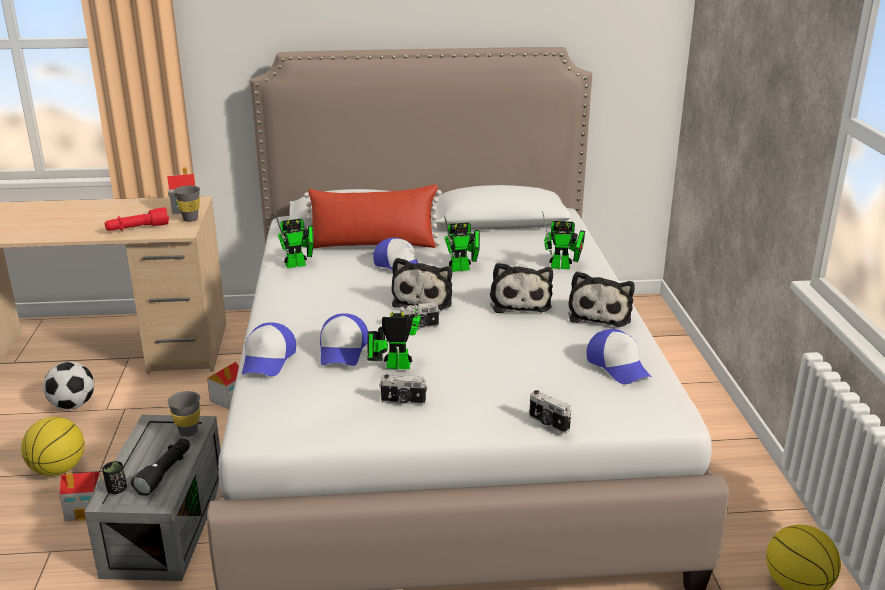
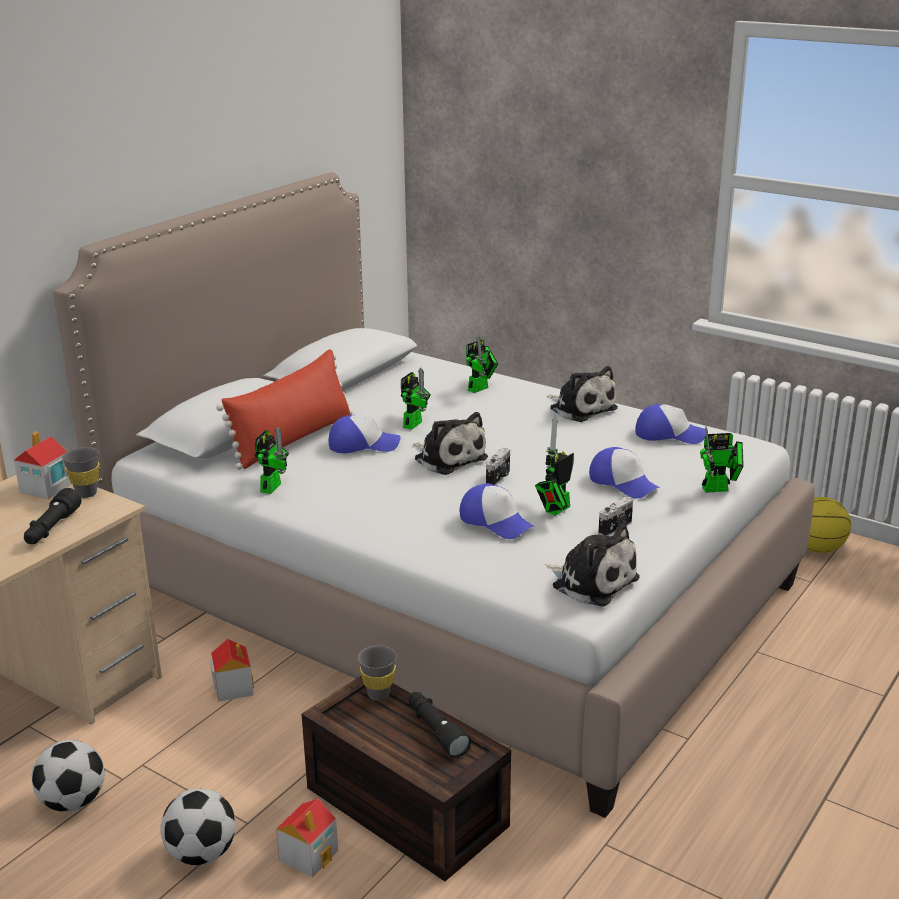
camera: 50 degrees left, 0 degrees up
basketball [21,417,84,476] -> football [160,789,236,865]
grey storage box [84,415,221,581] -> brown storage box [302,676,511,881]
black cup [102,461,127,494] -> none
red flashlight [105,207,169,231] -> black flashlight [24,488,81,544]
cap [242,323,296,376] -> cap moved to [589,447,660,499]
plush toy [490,263,553,313] -> plush toy moved to [544,523,640,606]
camera [529,390,571,434] -> toy robot [700,426,744,493]

